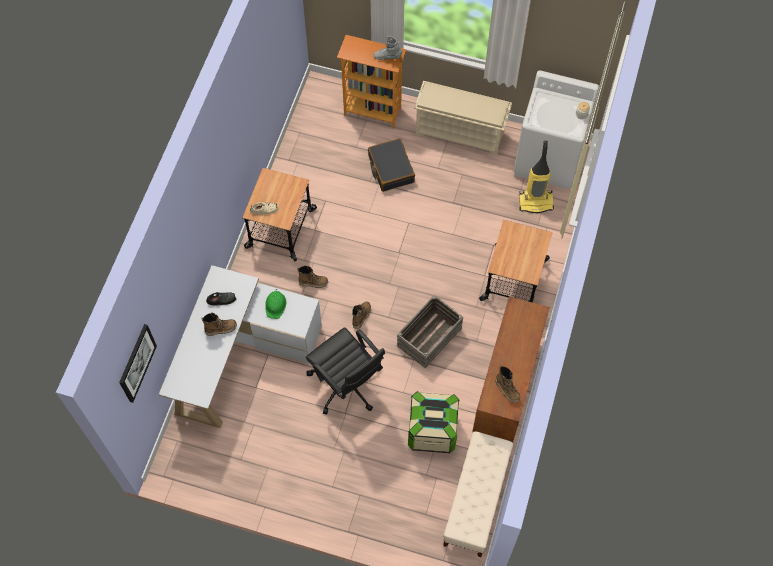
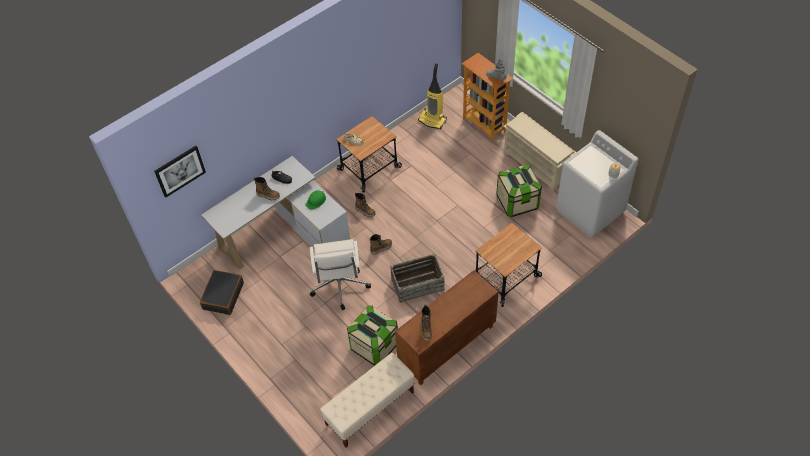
camera: 35 degrees right, 10 degrees down
black office chair [306,328,385,415] -> white office chair [310,239,371,310]
black suitcase [368,138,415,192] -> black suitcase moved to [200,270,244,315]
vacuum cleaner [519,141,554,213] -> vacuum cleaner moved to [418,63,447,129]
none -> storage box [496,164,542,217]

